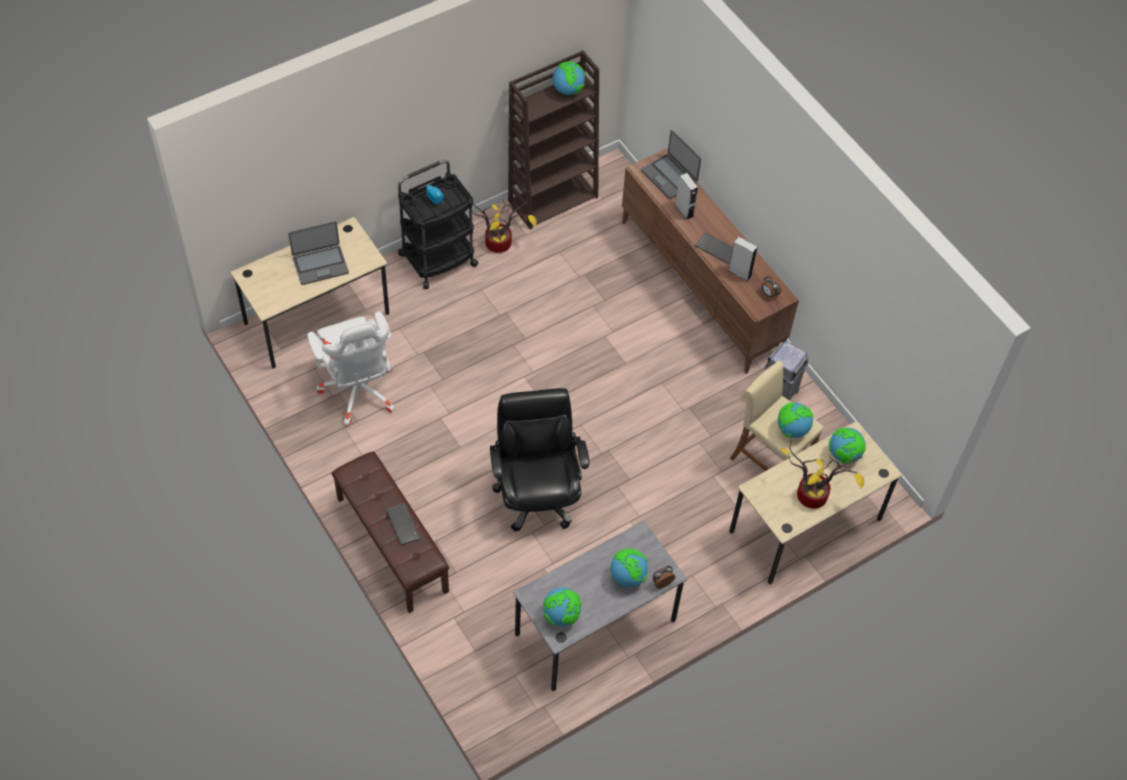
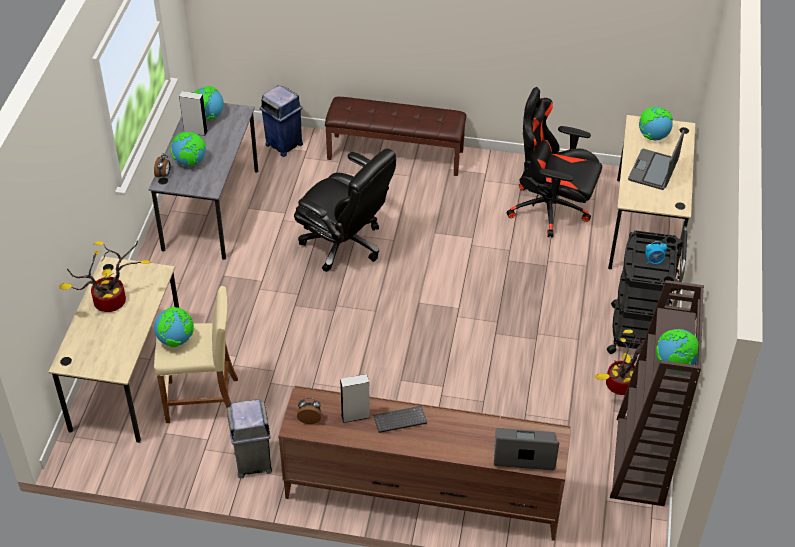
camera: 135 degrees right, 10 degrees down
white office chair [308,312,395,426] -> black office chair [506,87,602,238]
keyboard [386,503,420,545] -> none
grey speaker [675,173,698,220] -> grey speaker moved to [179,91,208,136]
globe [829,428,866,464] -> globe moved to [639,106,673,141]
none -> blue trash can [260,85,303,157]

